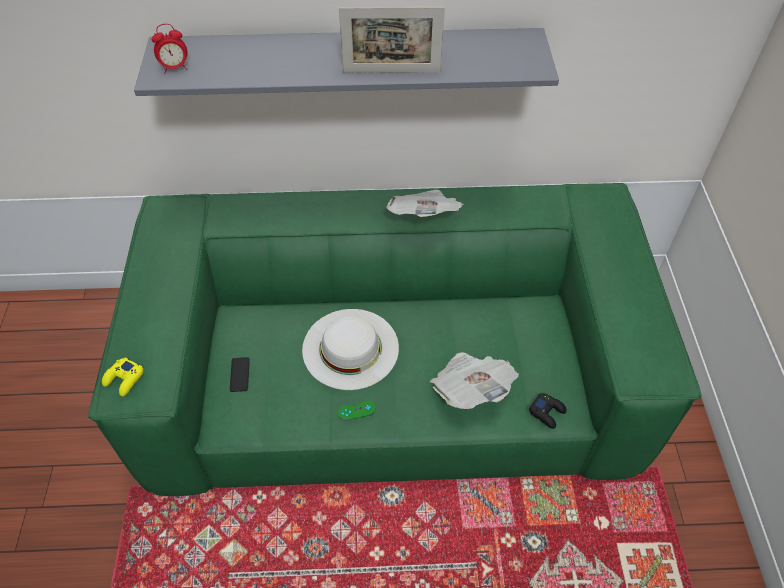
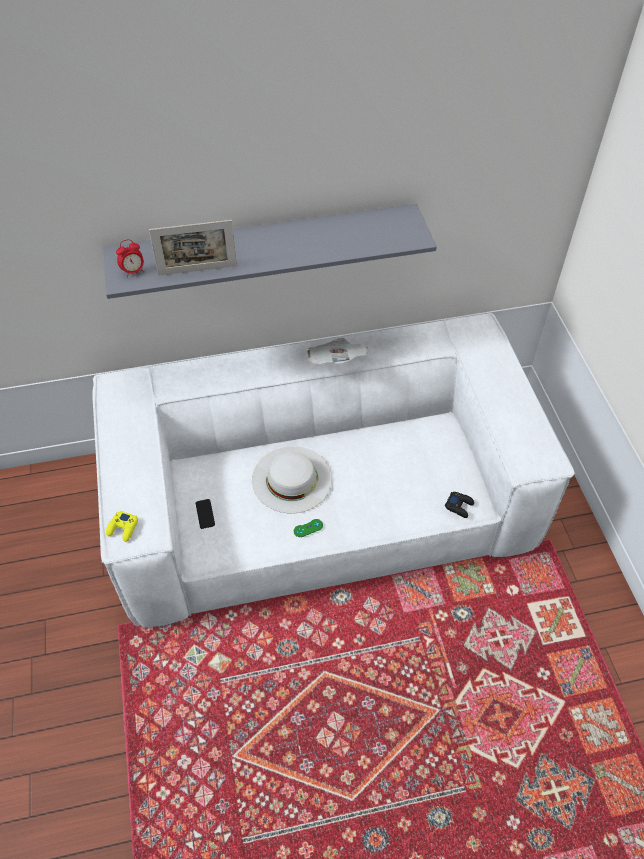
camera: 10 degrees left, 0 degrees up
green sofa [88,183,702,496] -> white sofa [92,313,575,627]
picture frame [339,7,445,73] -> picture frame moved to [149,220,237,275]
newspaper [430,352,519,409] -> none

